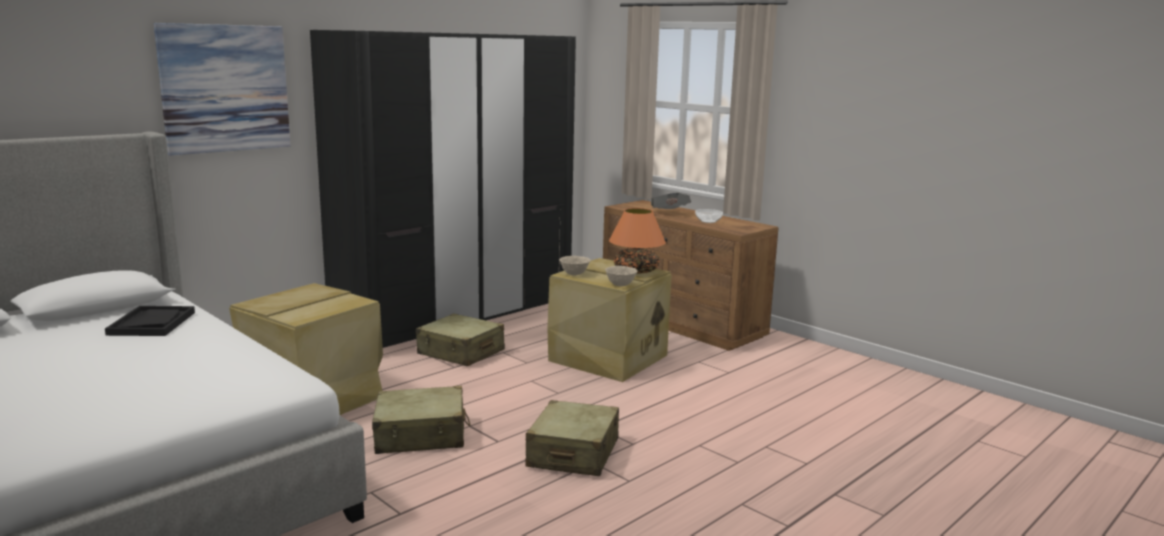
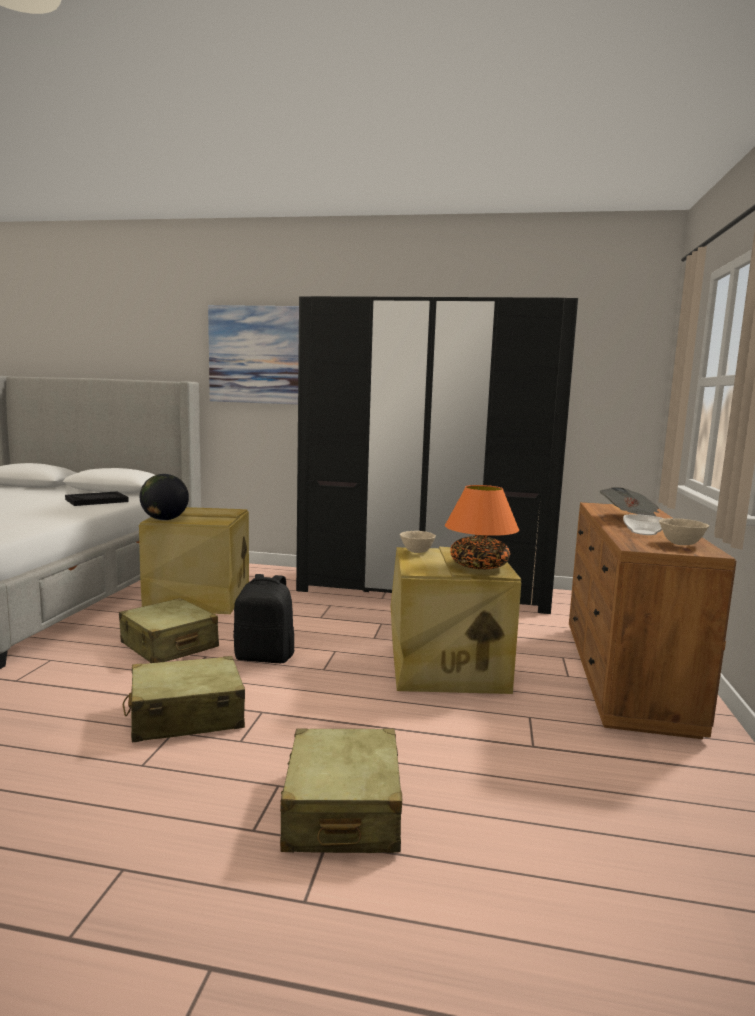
camera: 55 degrees right, 5 degrees down
beige suitcase [416,313,505,366] -> beige suitcase moved to [280,728,402,853]
beige bowl [605,266,638,286] -> beige bowl moved to [659,518,709,545]
none -> globe [140,474,189,520]
none -> black backpack [233,574,294,663]

